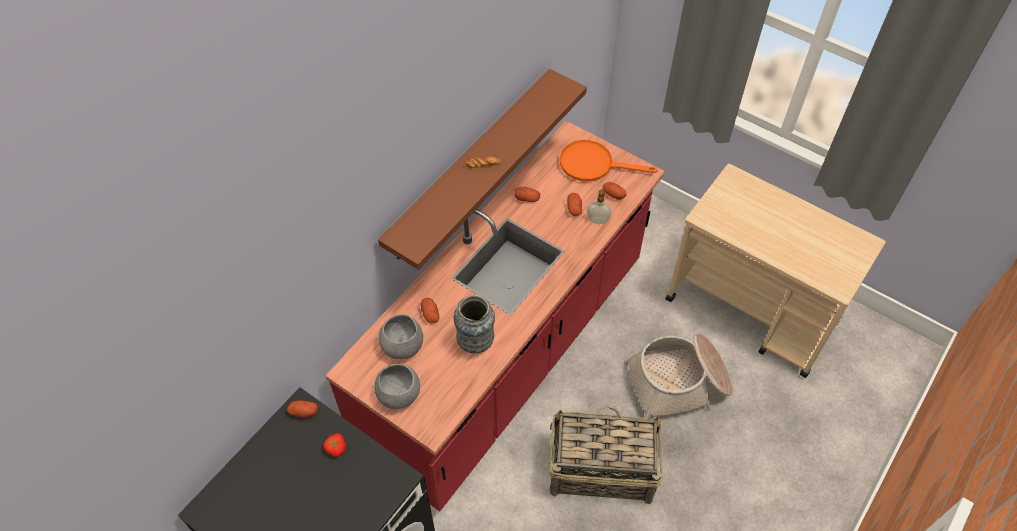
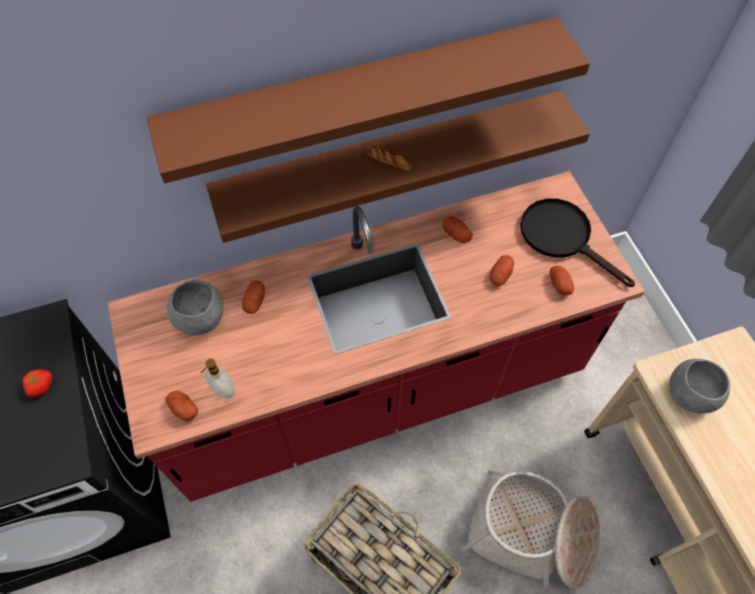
camera: 35 degrees right, 5 degrees up
potato [287,400,318,418] -> potato moved to [165,391,198,421]
grey bowl [374,364,420,409] -> grey bowl moved to [669,359,730,414]
vase [454,295,495,354] -> none
orange frying pan [560,140,658,182] -> black frying pan [520,198,635,287]
soap dispenser [587,190,611,224] -> soap dispenser moved to [200,359,235,399]
none -> brown shelf [146,17,590,183]

